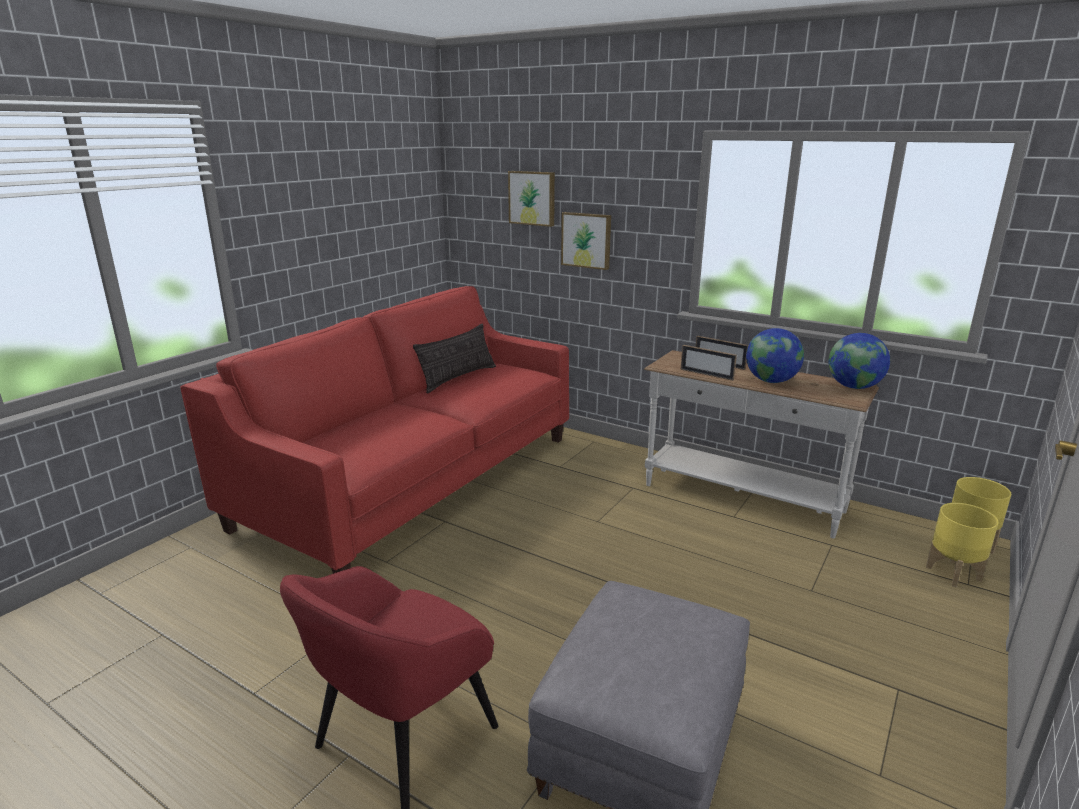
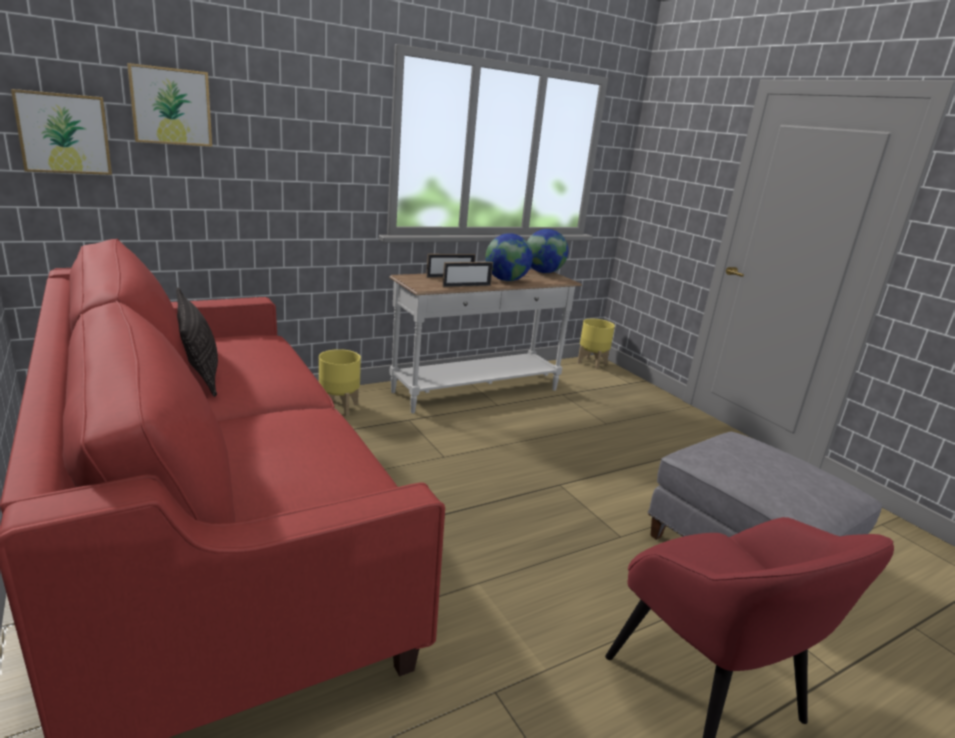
camera: 65 degrees left, 0 degrees up
picture [561,212,611,270] -> picture moved to [11,89,112,175]
yellow planter [926,503,999,587] -> yellow planter moved to [319,349,361,416]

